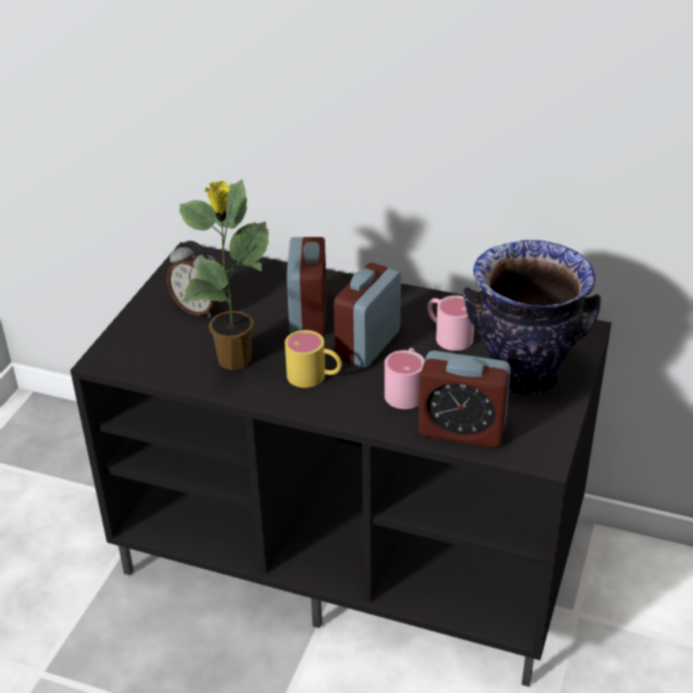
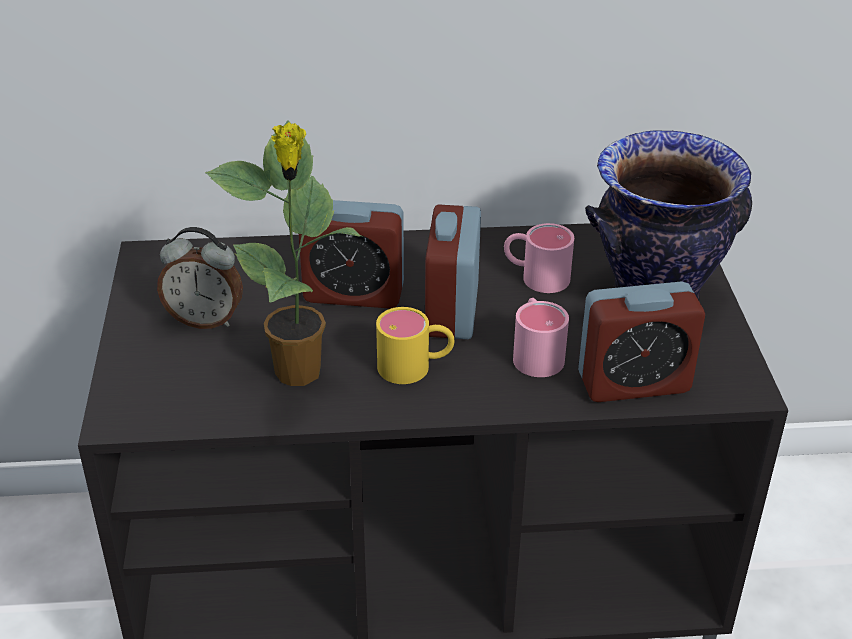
camera: 25 degrees left, 0 degrees up
alarm clock [287,237,327,335] -> alarm clock turned 120 degrees clockwise [298,200,404,309]

